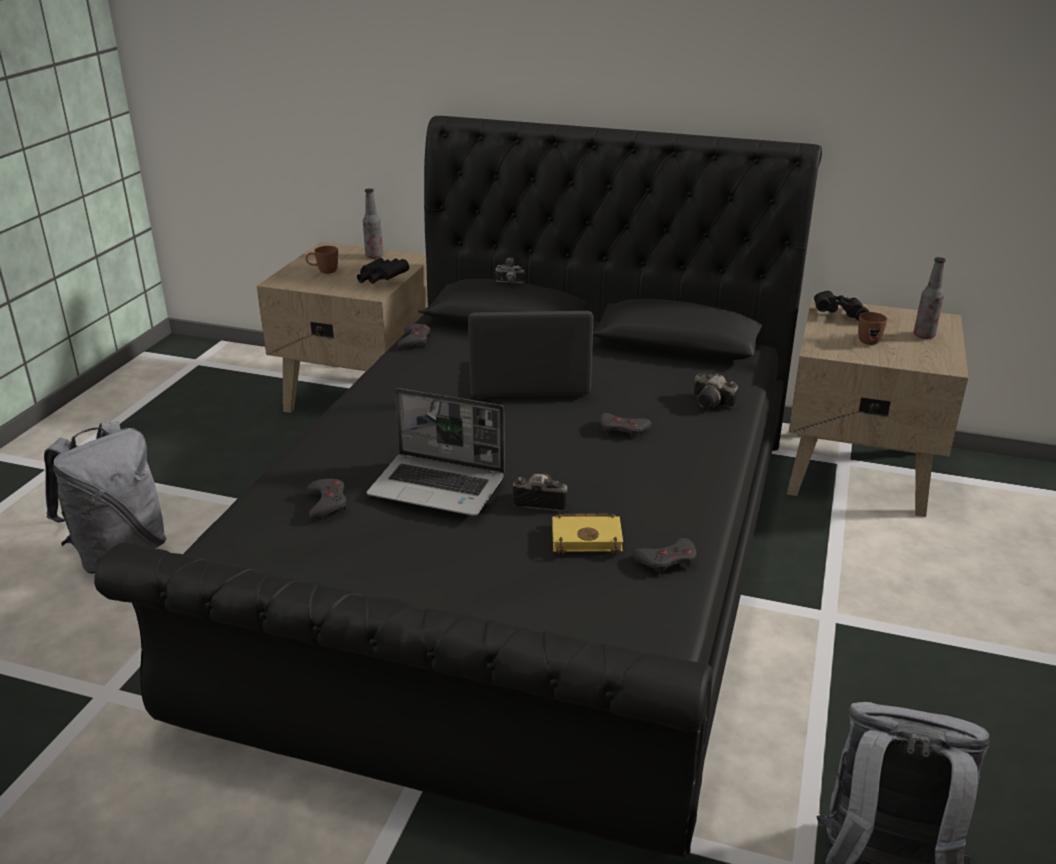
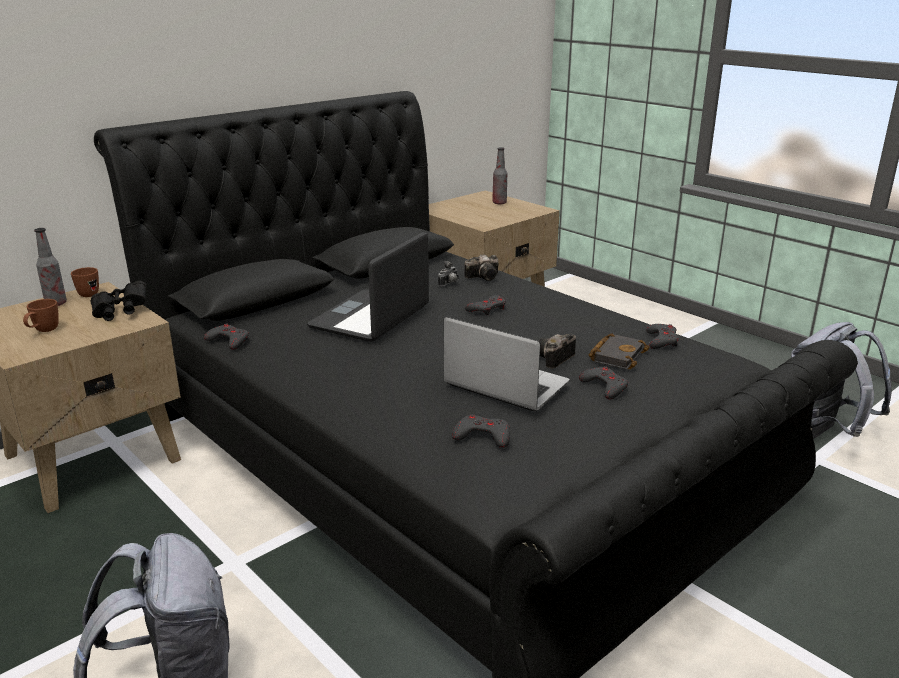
camera: 60 degrees left, 5 degrees down
laptop [367,388,505,516] -> laptop turned 105 degrees counterclockwise [444,317,569,411]
camera [495,257,525,283] -> camera moved to [438,261,459,287]
yellow book [552,513,623,554] -> black book [589,333,650,369]
black binoculars [814,291,870,321] -> none
brown mug [858,312,887,345] -> brown mug moved to [71,267,99,297]
none -> grey game controller [579,366,628,399]

